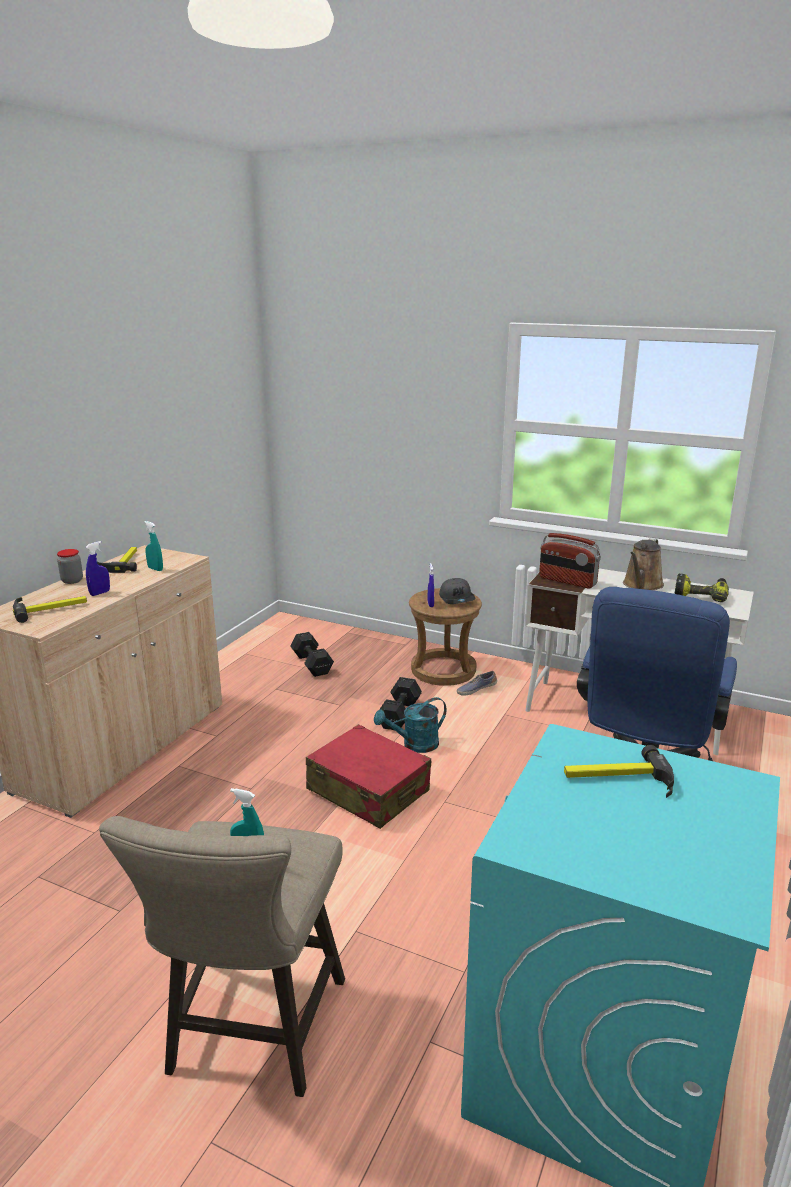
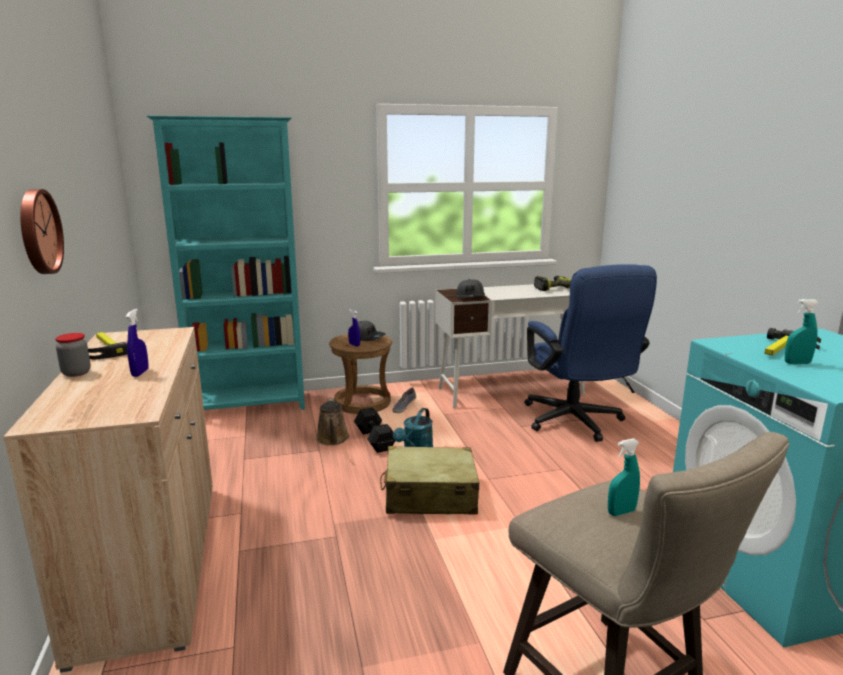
camera: 40 degrees left, 5 degrees down
hammer [13,596,87,623] -> none
turquoise spray bottle [144,521,163,571] -> turquoise spray bottle moved to [785,299,819,364]
black dumbbell [290,632,334,677] -> none
red suitcase [306,724,431,829] -> beige suitcase [380,446,479,515]
radio [539,533,601,588] -> grey cap [457,279,485,298]
brown watering can [623,538,664,590] -> brown watering can moved to [316,398,349,445]
none -> wall clock [20,189,64,274]
none -> turquoise bookcase [147,115,305,410]

